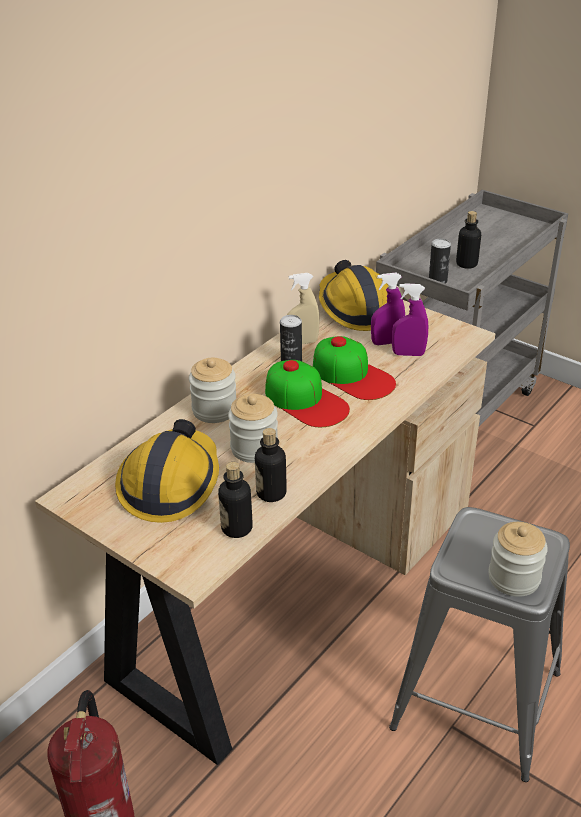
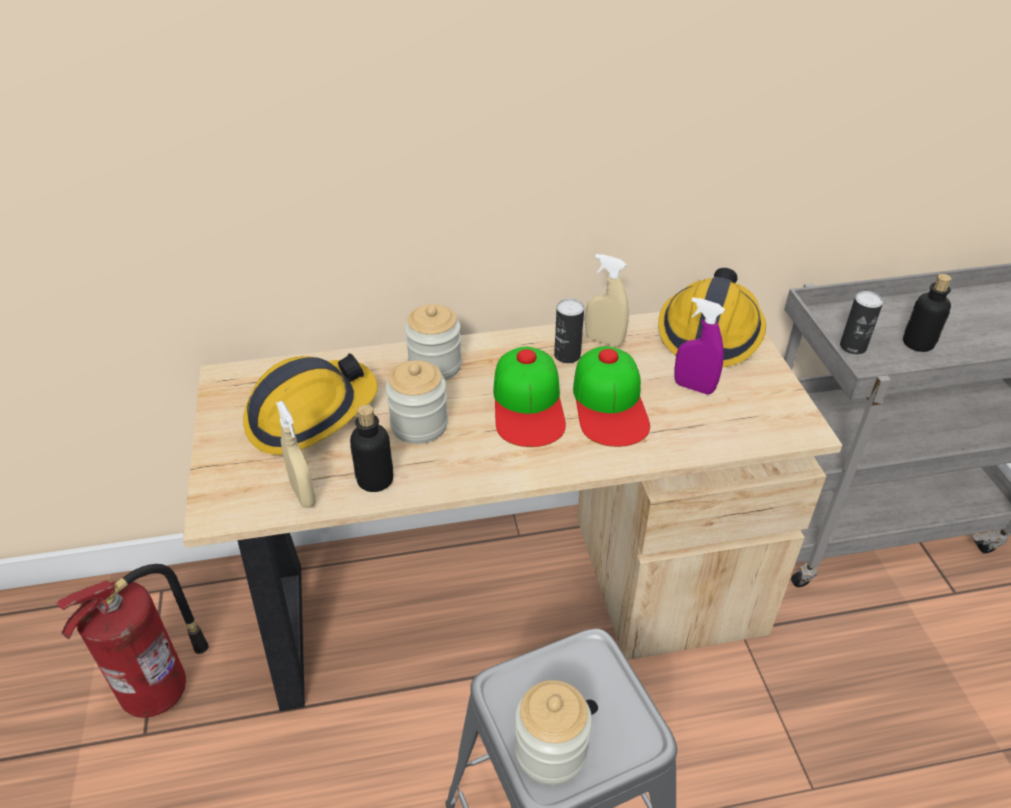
camera: 40 degrees right, 5 degrees up
bottle [218,462,253,538] -> beige spray bottle [276,401,316,508]
purple spray bottle [392,283,428,356] -> none

